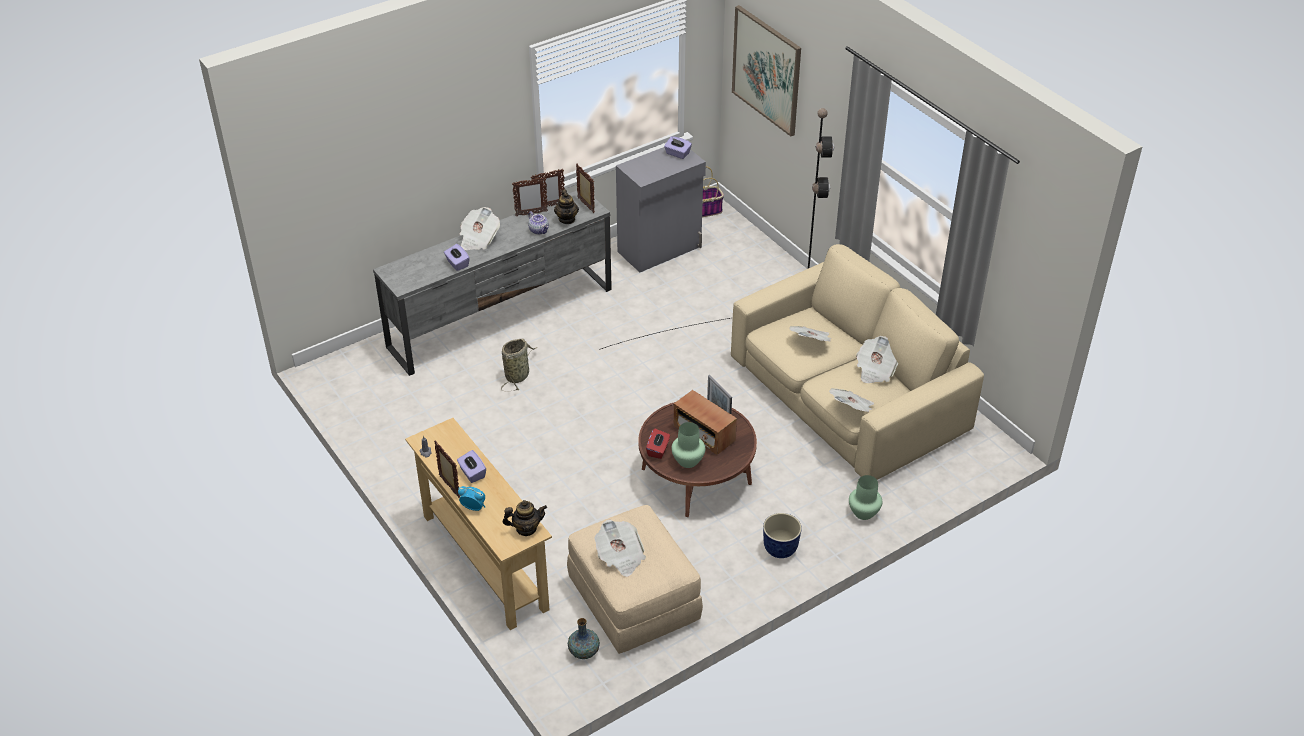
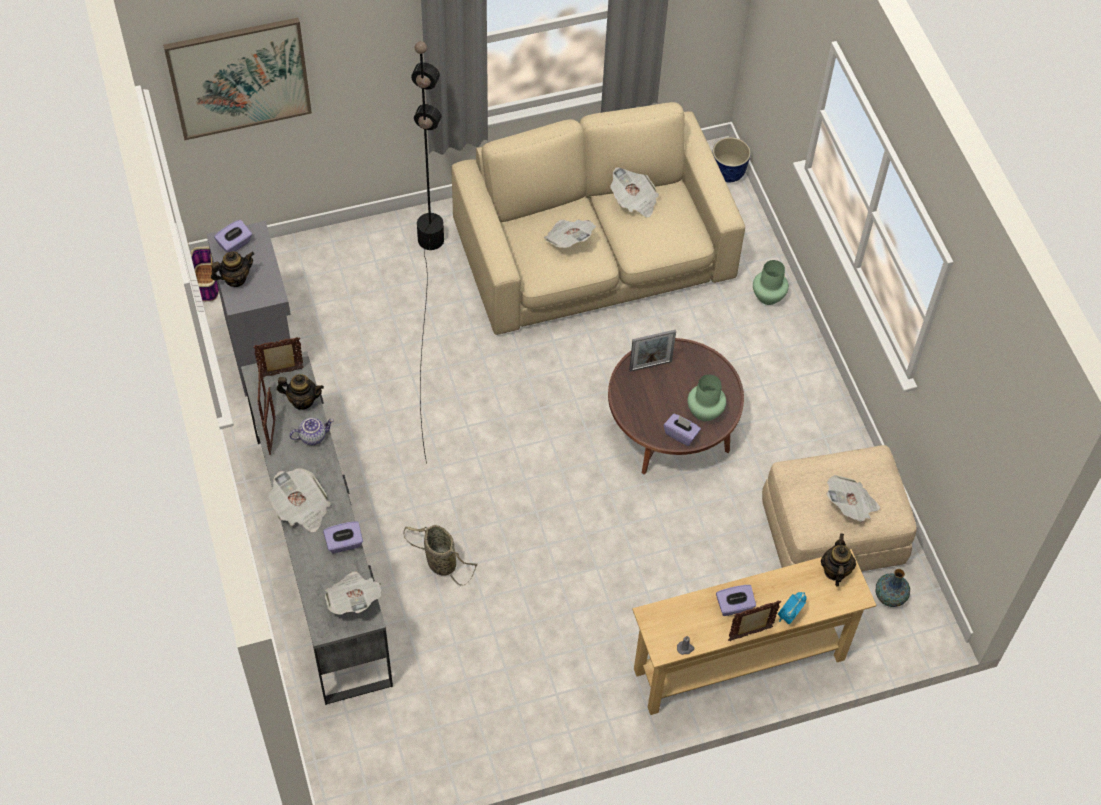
camera: 75 degrees left, 15 degrees up
red tissue box [646,429,670,459] -> purple tissue box [664,414,701,446]
radio [674,390,737,455] -> none
planter [763,513,802,558] -> planter moved to [713,137,751,182]
newspaper [829,388,874,412] -> newspaper moved to [325,571,381,615]
none -> teapot [211,251,254,287]

